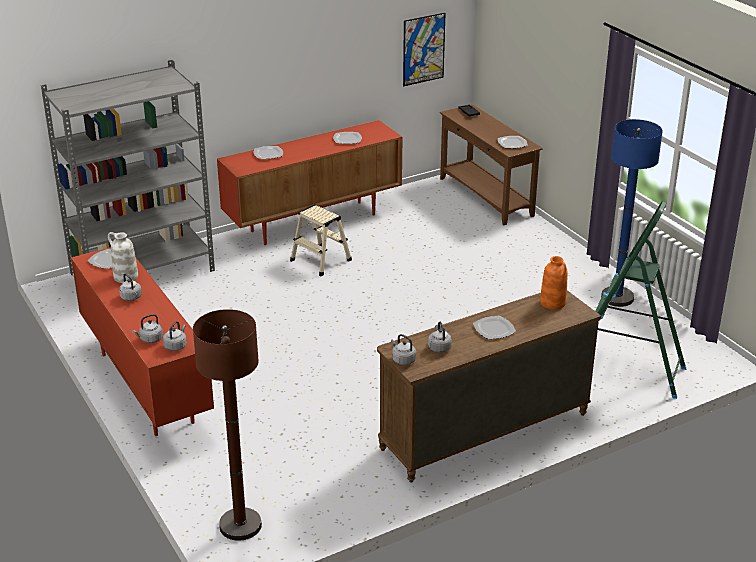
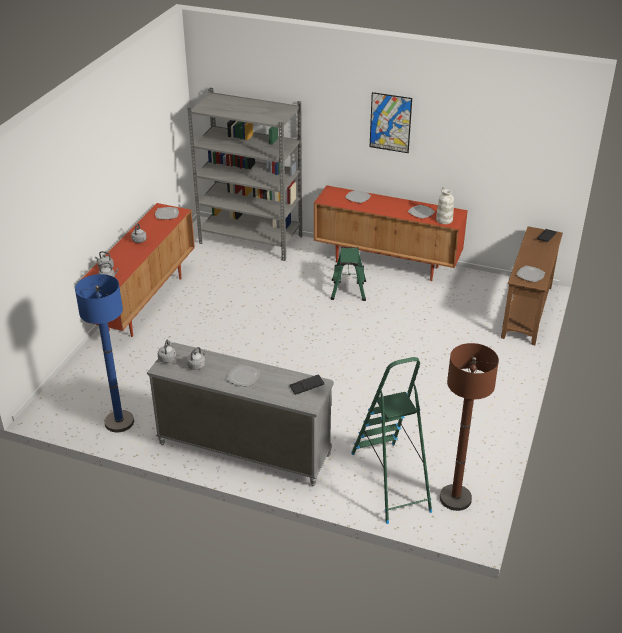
camera: 50 degrees right, 5 degrees up
white vase [108,232,138,283] -> white vase moved to [436,187,454,224]
brown floor lamp [193,309,262,541] -> brown floor lamp moved to [440,343,499,511]
beige step ladder [290,204,352,277] -> green step ladder [330,247,366,301]
brown dresser [377,290,601,483] -> grey dresser [147,342,334,486]
picture [403,13,446,86] -> picture moved to [370,92,412,153]
orange vase [540,256,568,310] -> black tray [290,374,324,395]
blue floor lamp [601,119,663,307] -> blue floor lamp moved to [75,274,134,432]

